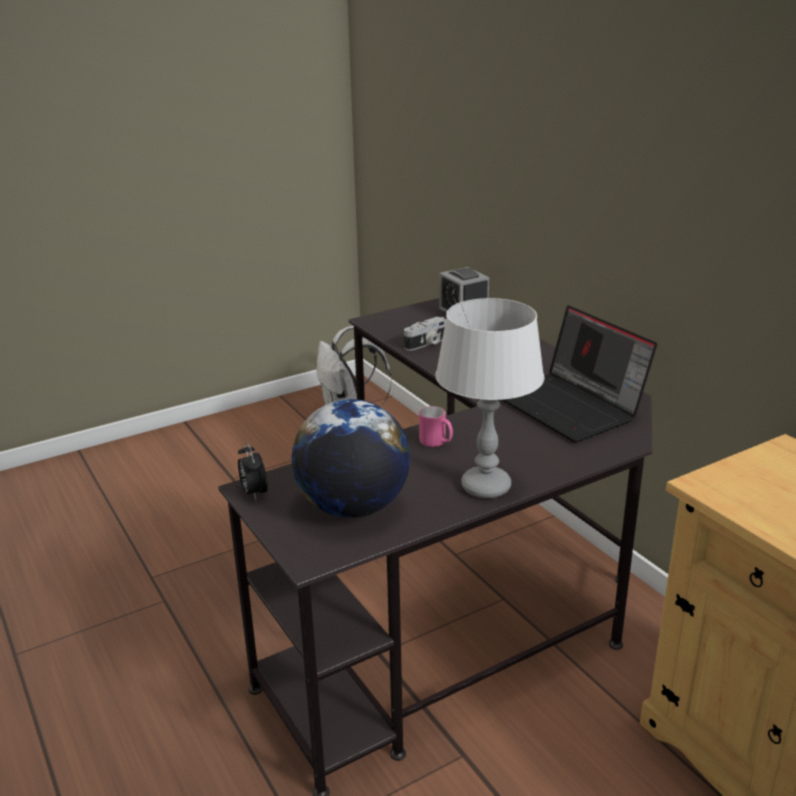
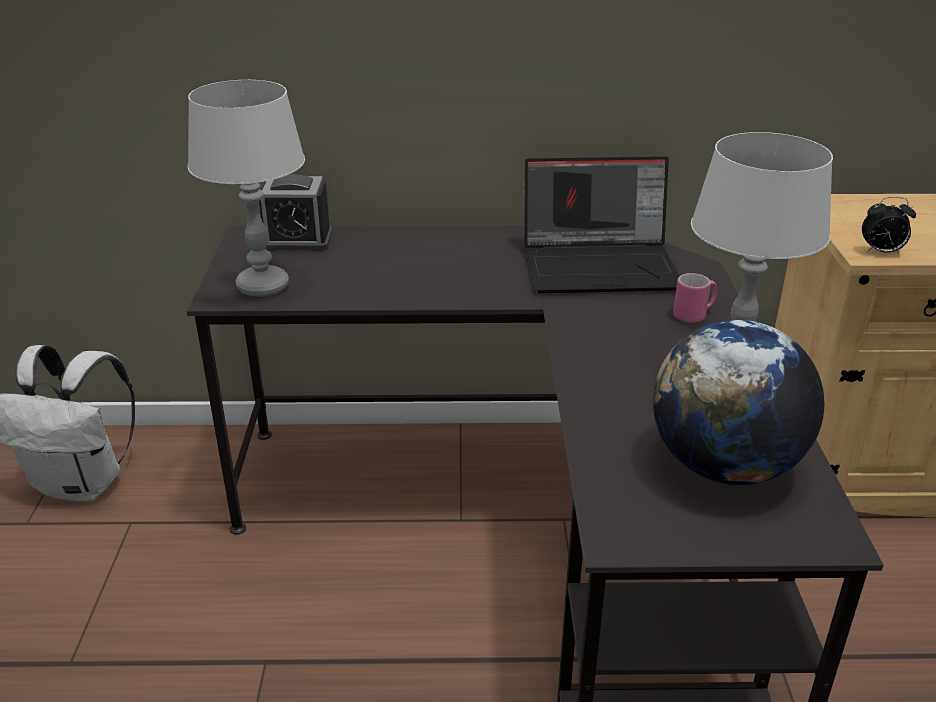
camera: 60 degrees left, 5 degrees up
alarm clock [238,442,268,501] -> alarm clock moved to [862,197,916,254]
camera [404,317,446,351] -> none
pink mug [419,406,453,447] -> pink mug moved to [673,273,718,323]
none -> grey table lamp [187,80,305,297]

